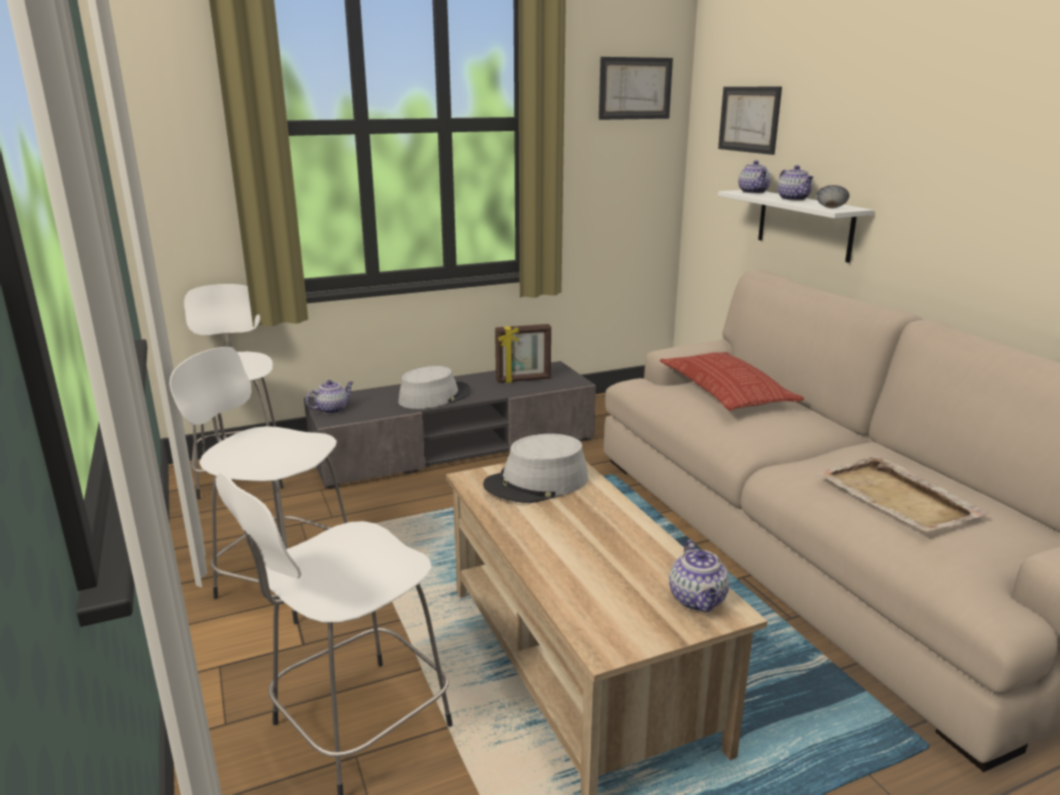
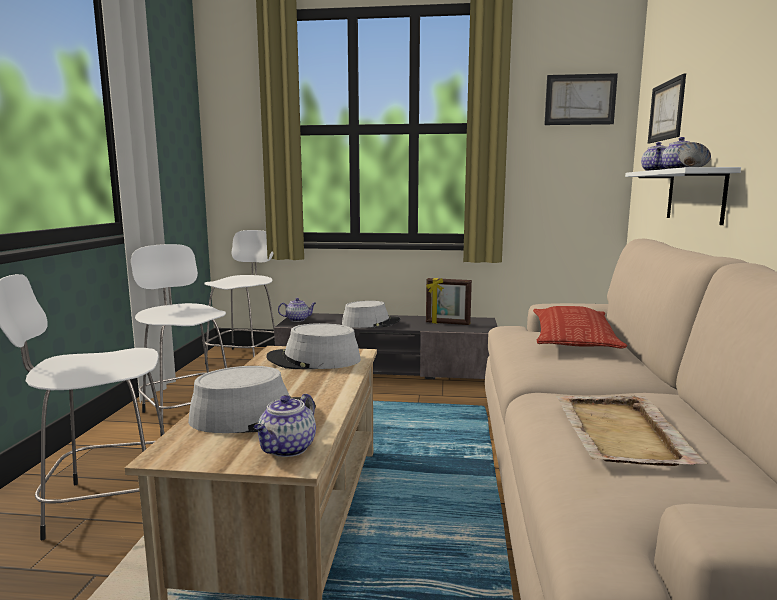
camera: 30 degrees right, 10 degrees down
none -> grey hat [188,366,316,433]

